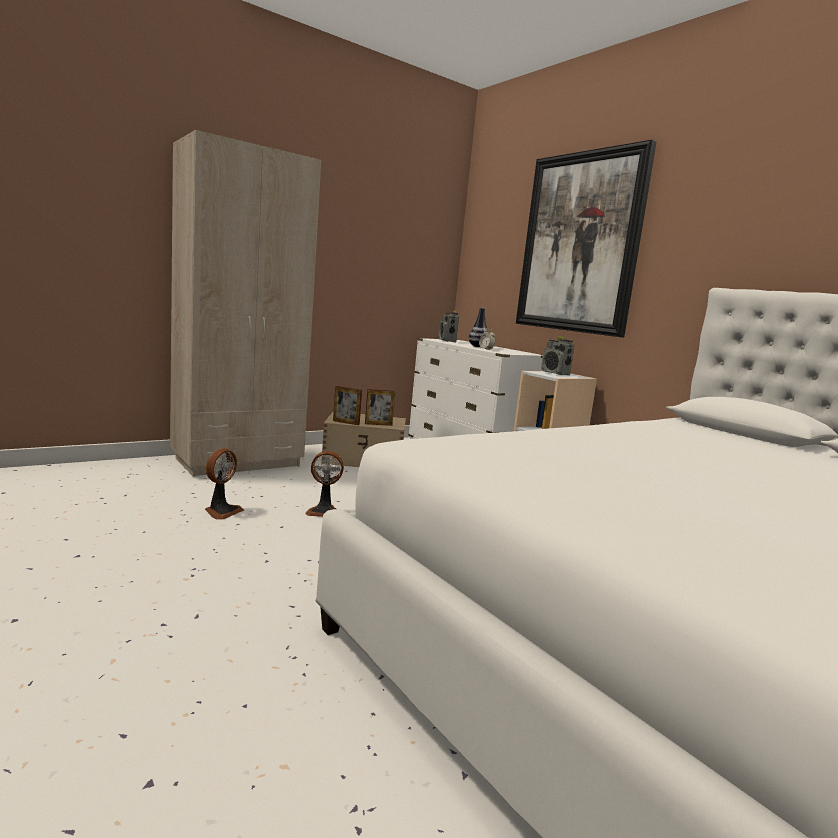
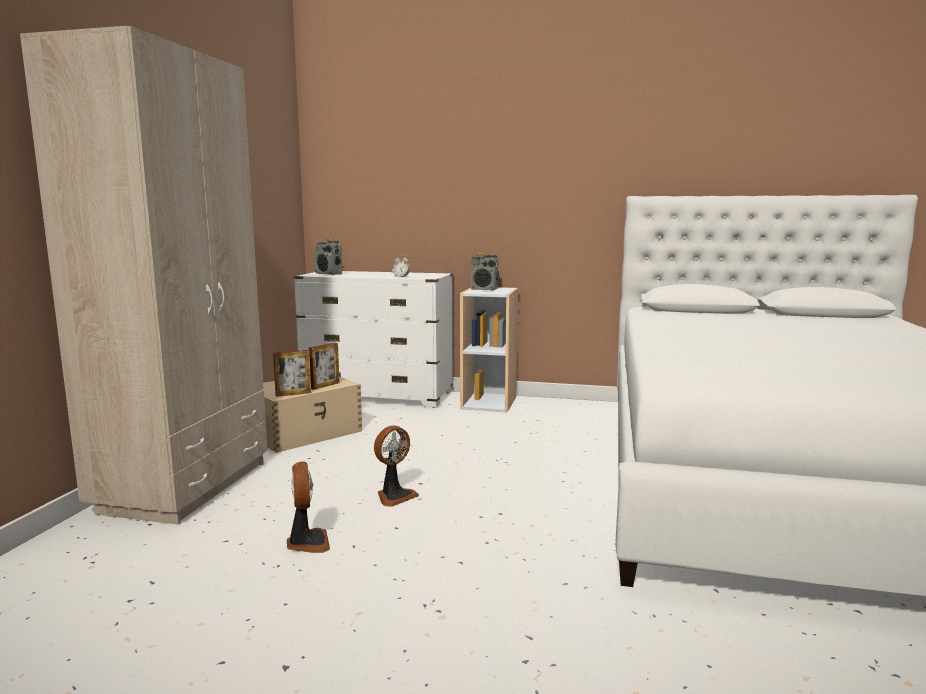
camera: 40 degrees left, 0 degrees up
vase [469,308,488,347] -> none
picture [516,140,657,337] -> none

